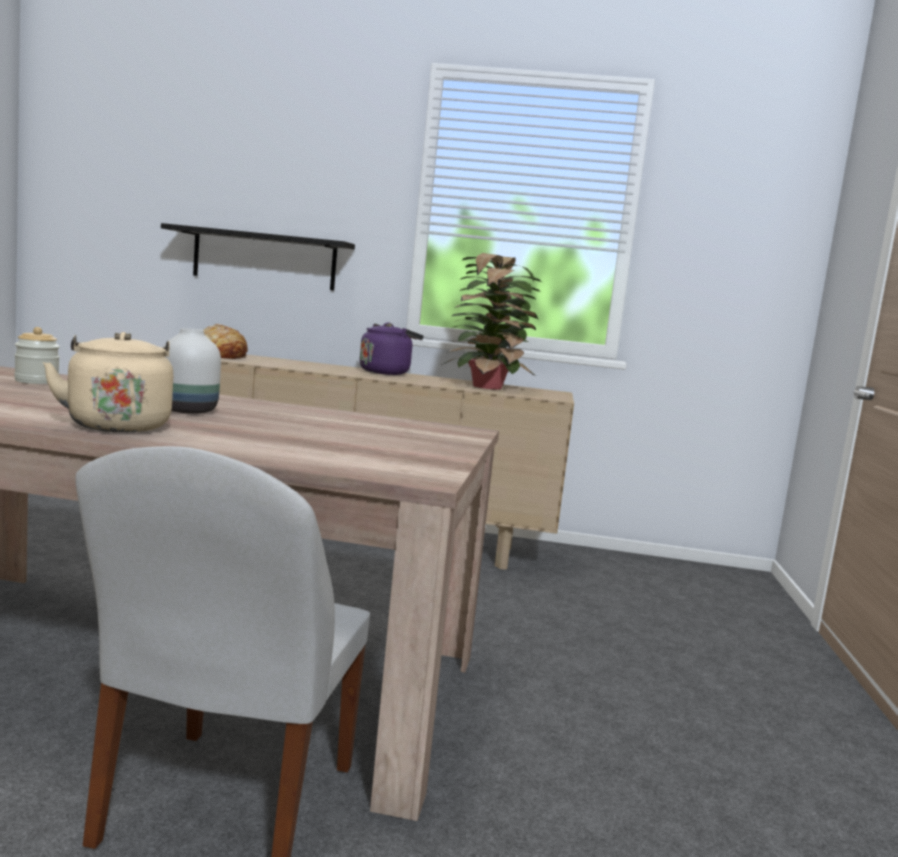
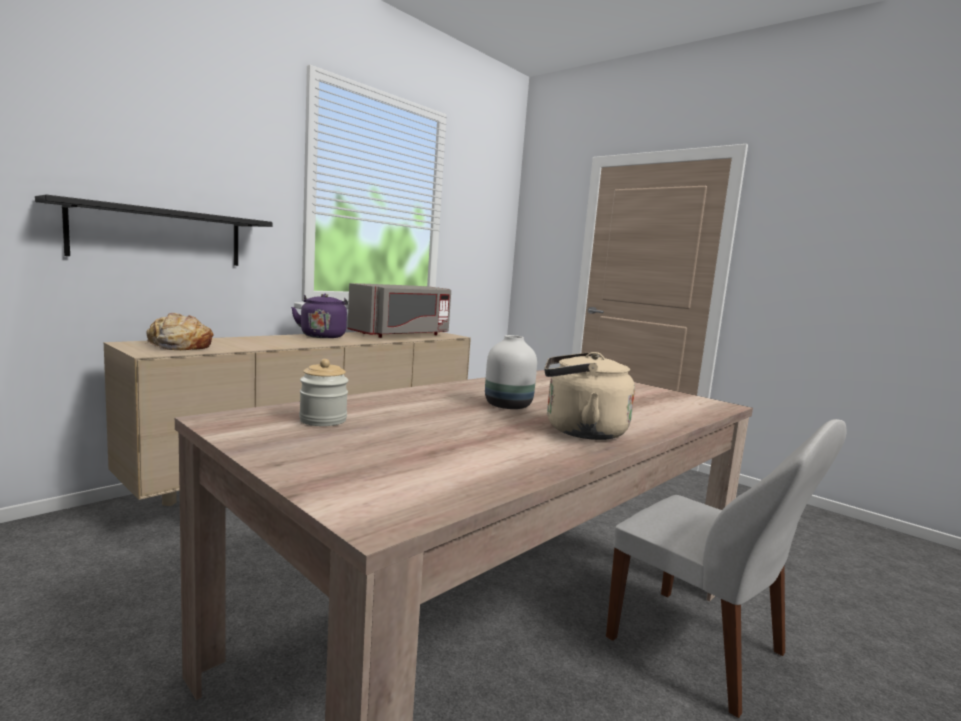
camera: 55 degrees left, 0 degrees up
potted plant [441,253,542,389] -> grey microwave [348,283,451,338]

